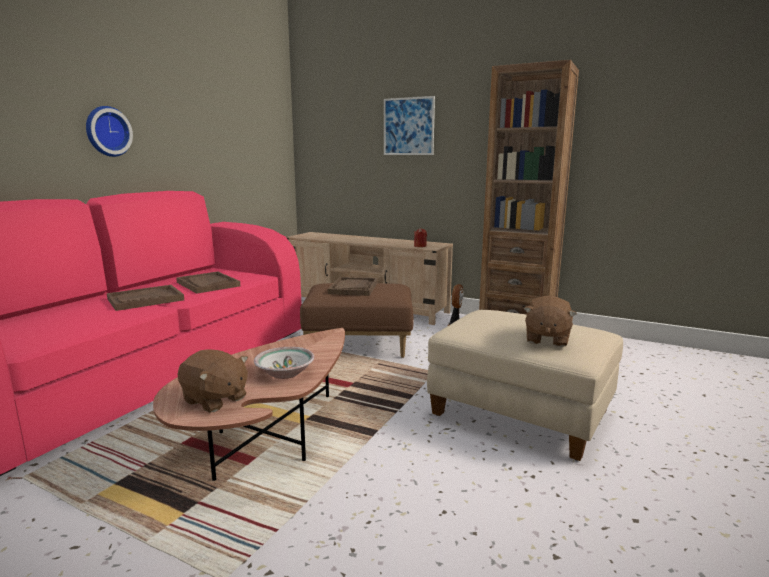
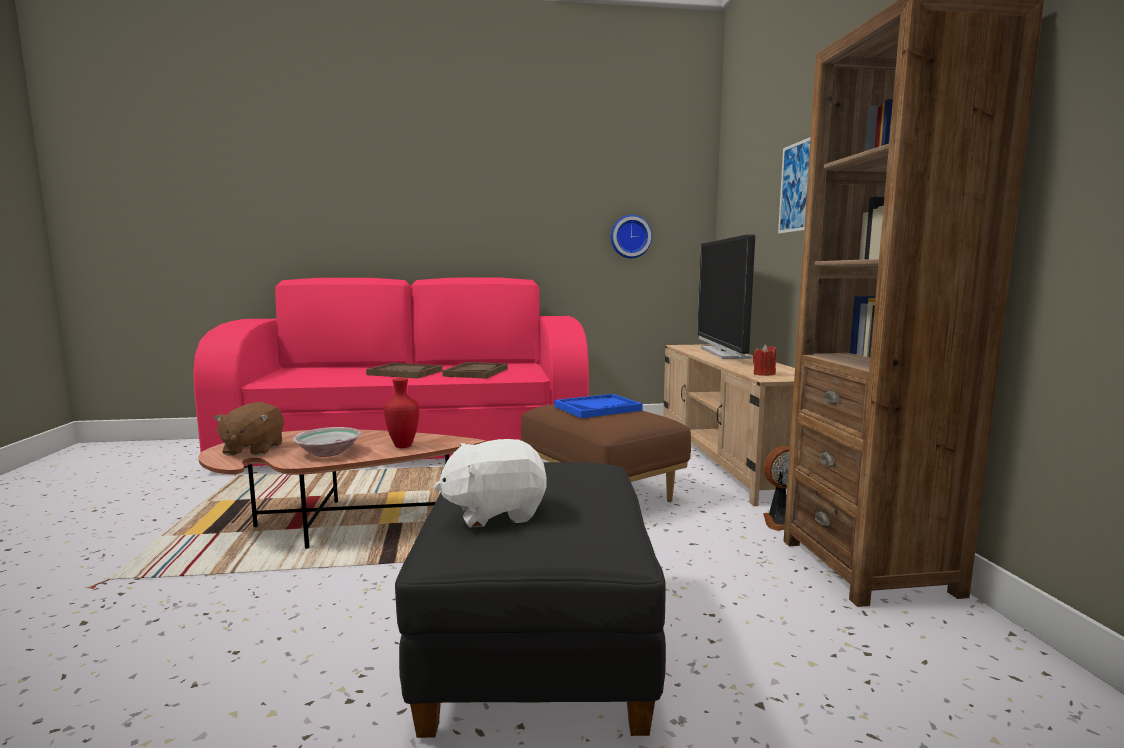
camera: 55 degrees right, 5 degrees down
wall clock [86,106,133,157] -> wall clock moved to [611,215,652,258]
brown tray [328,277,378,296] -> blue tray [555,394,643,418]
beige ottoman [427,310,623,461] -> black ottoman [395,462,666,738]
brown plush toy [524,296,577,347] -> white plush toy [434,439,547,528]
none -> red vase [384,378,419,448]
none -> television [697,234,755,359]

